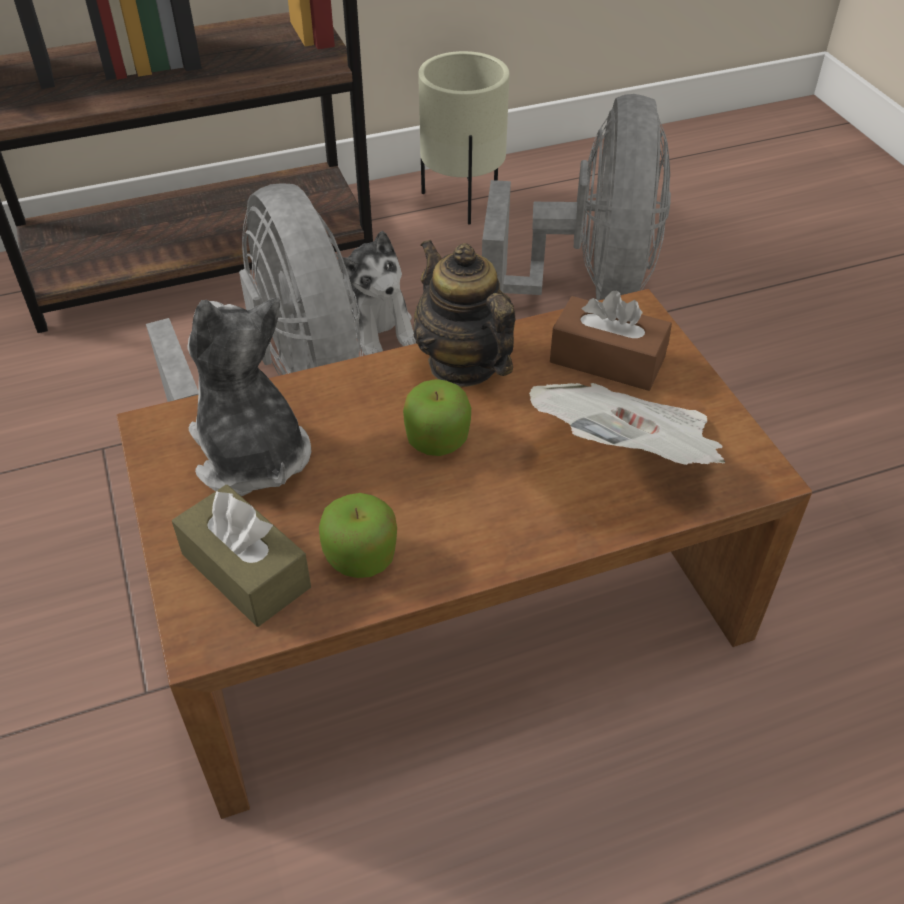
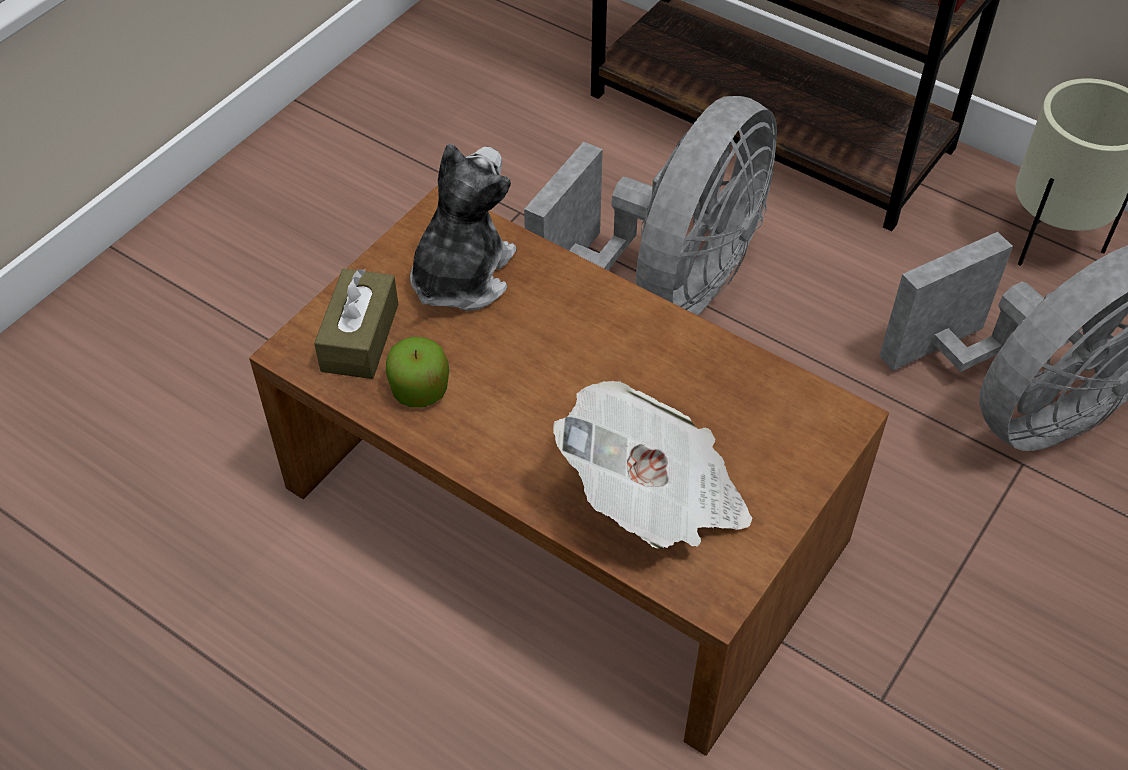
camera: 55 degrees right, 5 degrees up
plush toy [337,231,416,355] -> none
apple [403,379,471,456] -> none
teapot [413,240,516,387] -> none
brown tissue box [550,291,672,391] -> none

